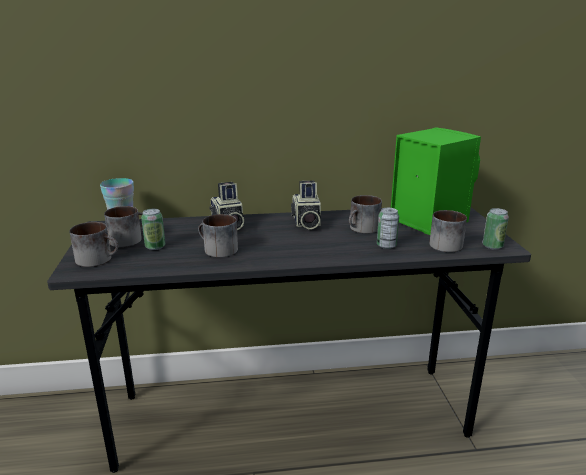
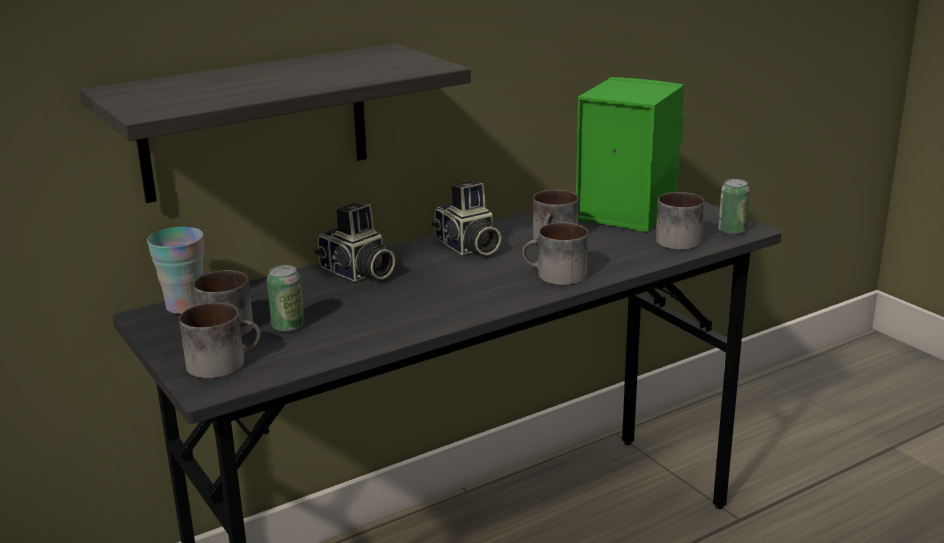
camera: 25 degrees left, 0 degrees up
mug [198,214,238,257] -> mug moved to [522,222,588,285]
can [377,208,399,249] -> none
none -> shelf [79,44,471,203]

